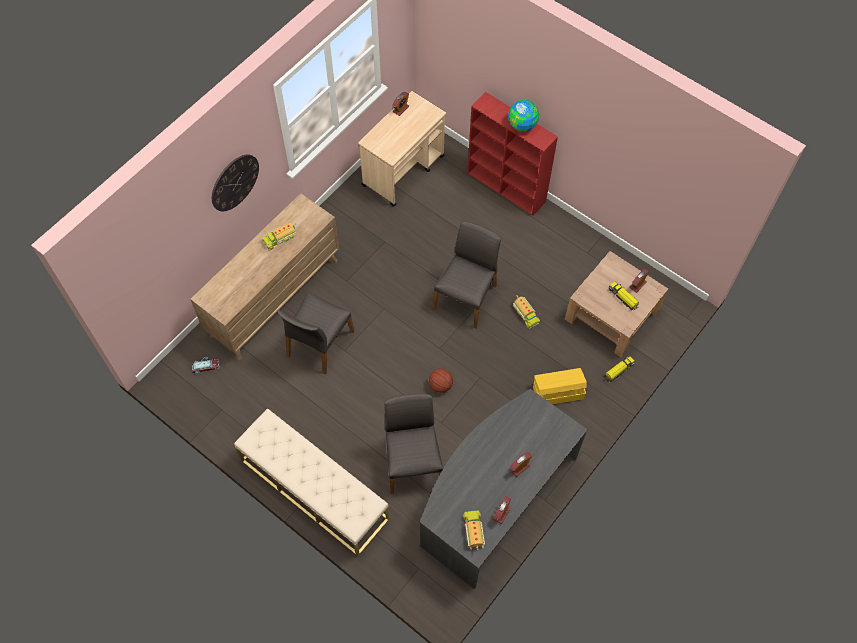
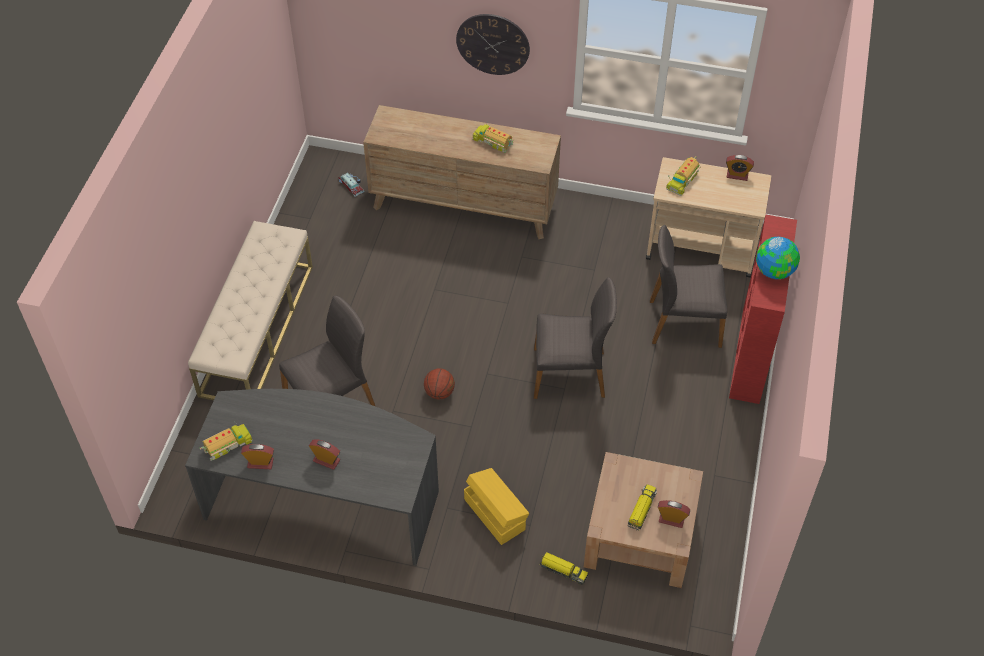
camera: 65 degrees right, 10 degrees down
grey chair [277,293,354,374] -> grey chair moved to [650,225,727,348]
toy truck [513,295,540,329] -> toy truck moved to [666,156,701,196]

